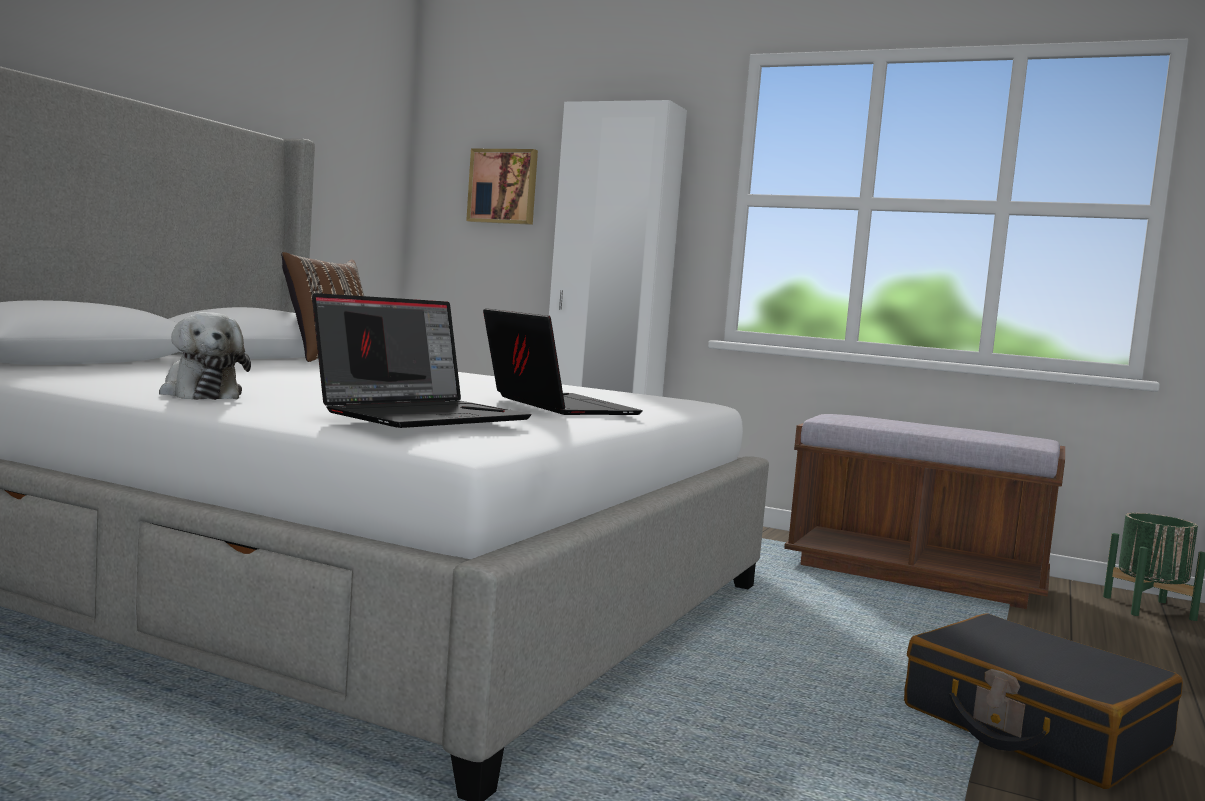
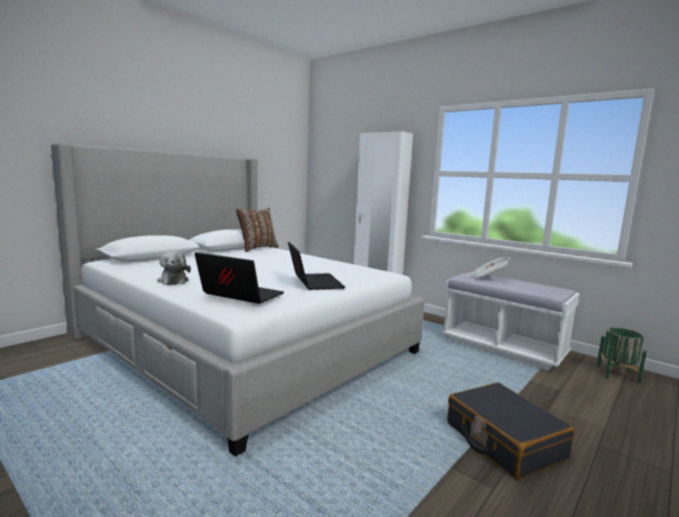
camera: 15 degrees right, 5 degrees up
laptop [312,293,532,428] -> laptop turned 120 degrees counterclockwise [195,252,284,304]
picture [466,149,538,225] -> none
brown bench [784,414,1065,609] -> white bench [442,272,580,371]
none -> newspaper [466,257,511,278]

